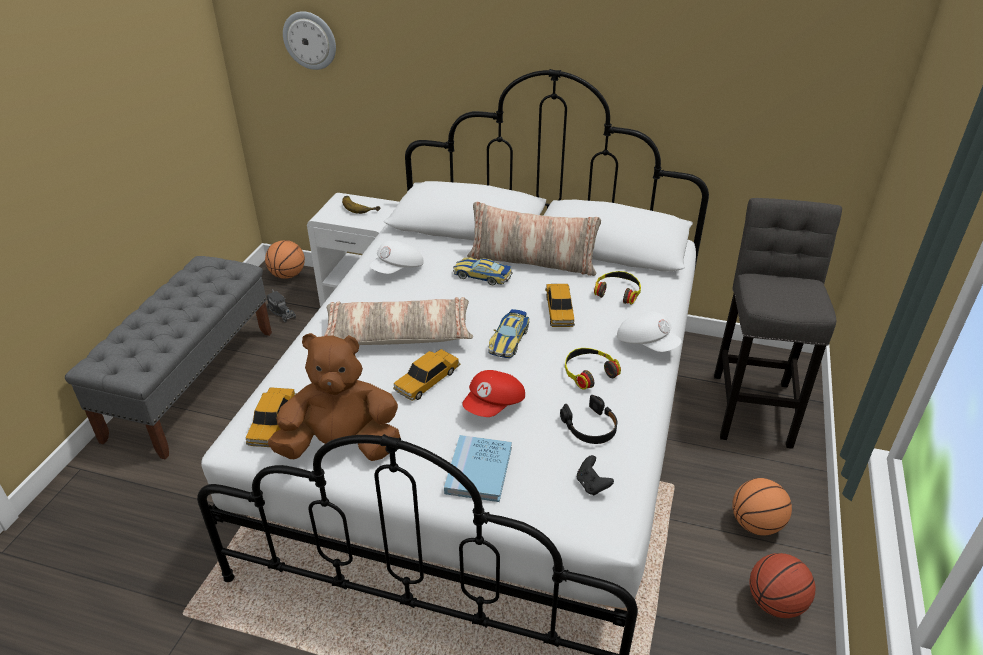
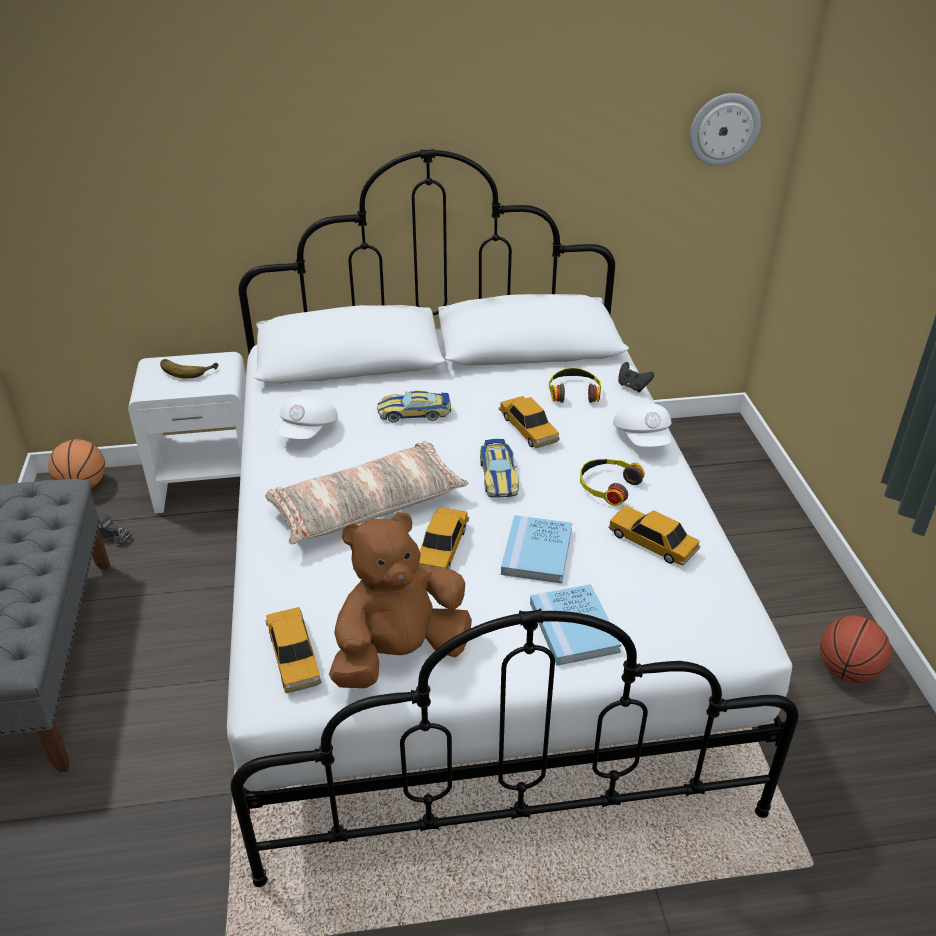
camera: 25 degrees left, 0 degrees up
wall clock [283,11,336,70] -> wall clock moved to [689,93,761,166]
red cap [462,370,525,417] -> blue book [501,515,572,583]
pillow [467,202,601,276] -> none
black headphones [560,395,617,444] -> toy car [609,506,700,566]
black game controller [577,455,614,496] -> black game controller moved to [618,362,654,392]
white cap [617,312,682,352] -> white cap turned 60 degrees clockwise [613,404,671,447]
grey stool [714,198,842,449] -> none
basketball [732,478,792,536] -> none

